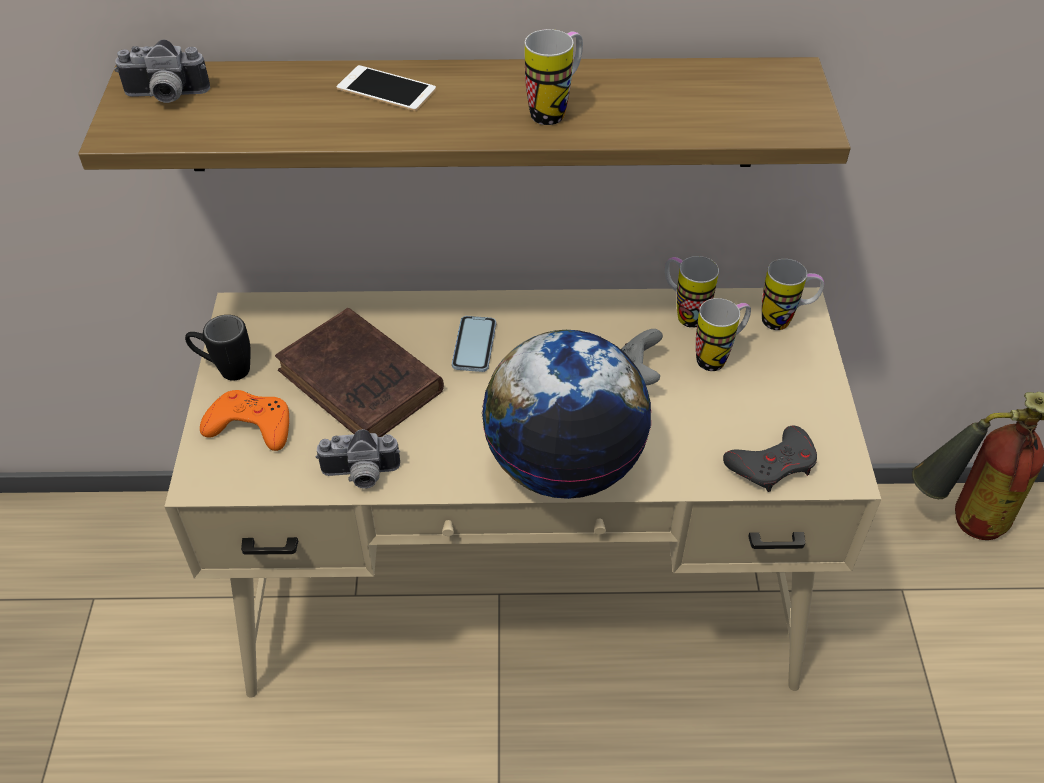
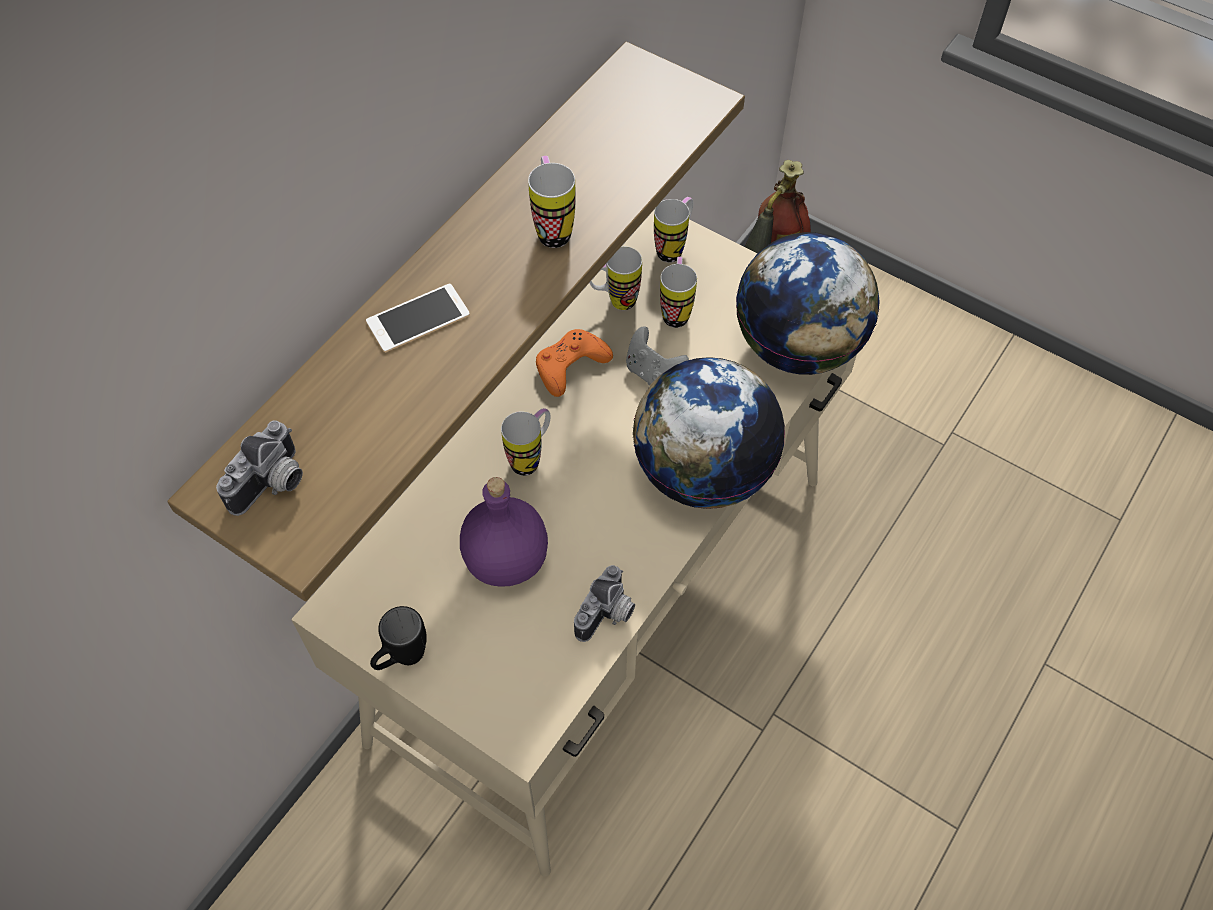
camera: 55 degrees left, 10 degrees up
orange game controller [200,390,289,451] -> orange game controller moved to [536,329,613,397]
brown book [275,308,444,437] -> purple bottle [460,477,548,587]
phone [452,316,496,372] -> mug [501,408,551,476]
grey game controller [723,426,817,492] -> globe [736,232,880,375]

